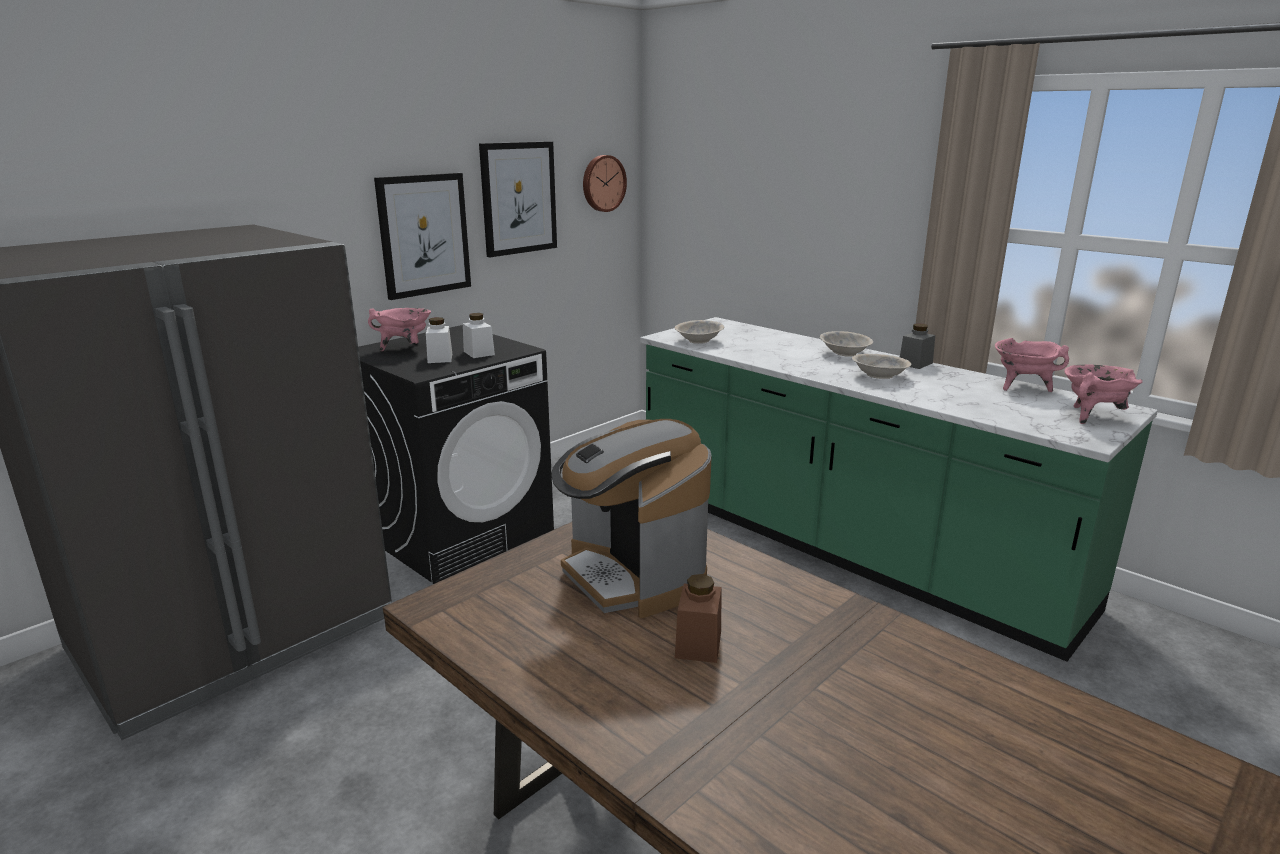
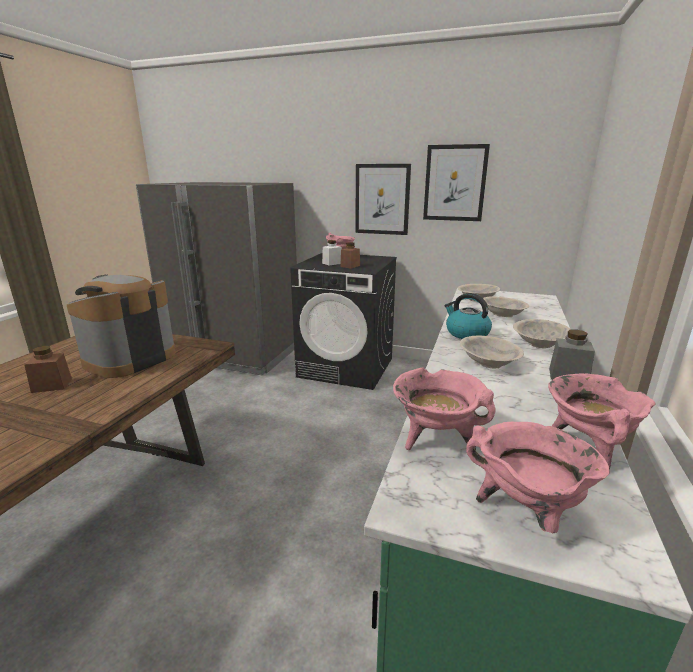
camera: 65 degrees right, 0 degrees up
white jar [463,313,495,358] -> brown jar [340,242,360,269]
wall clock [583,155,627,212] -> none
none -> pink cooking pot [393,368,495,450]
none -> kettle [444,293,492,339]
none -> beige bowl [483,296,529,317]

